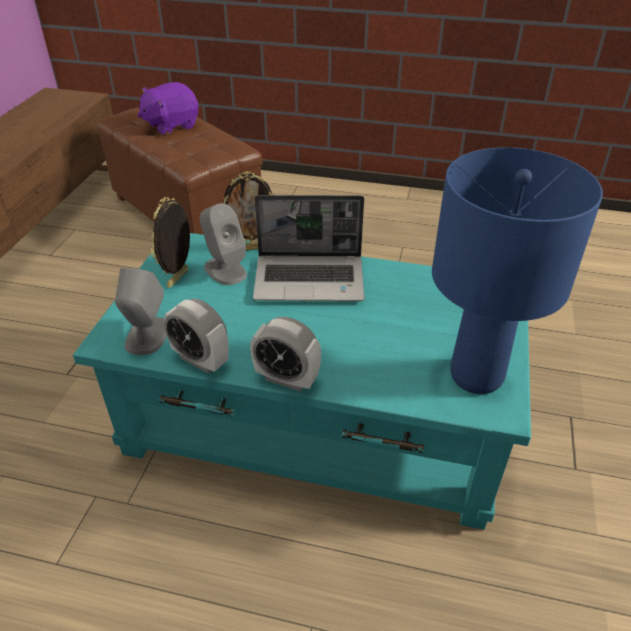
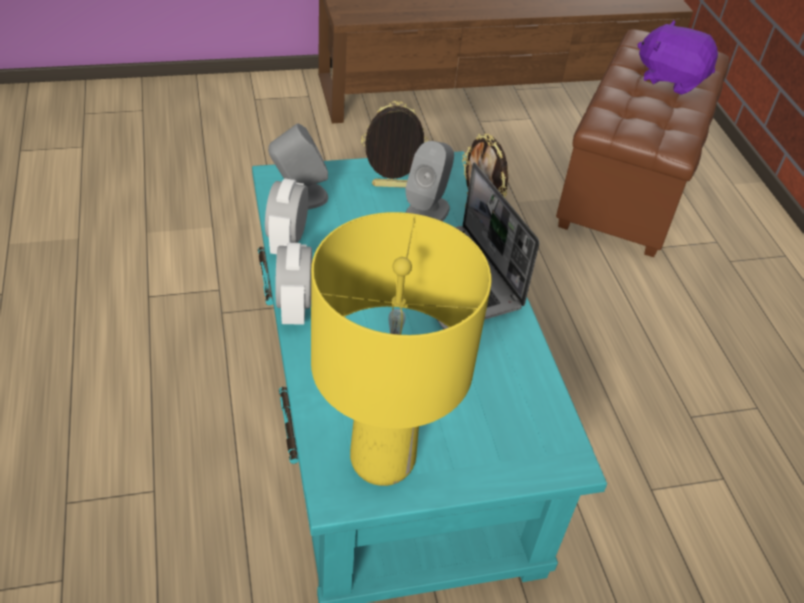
camera: 60 degrees right, 5 degrees up
blue table lamp [432,147,603,394] -> yellow table lamp [311,212,491,486]

